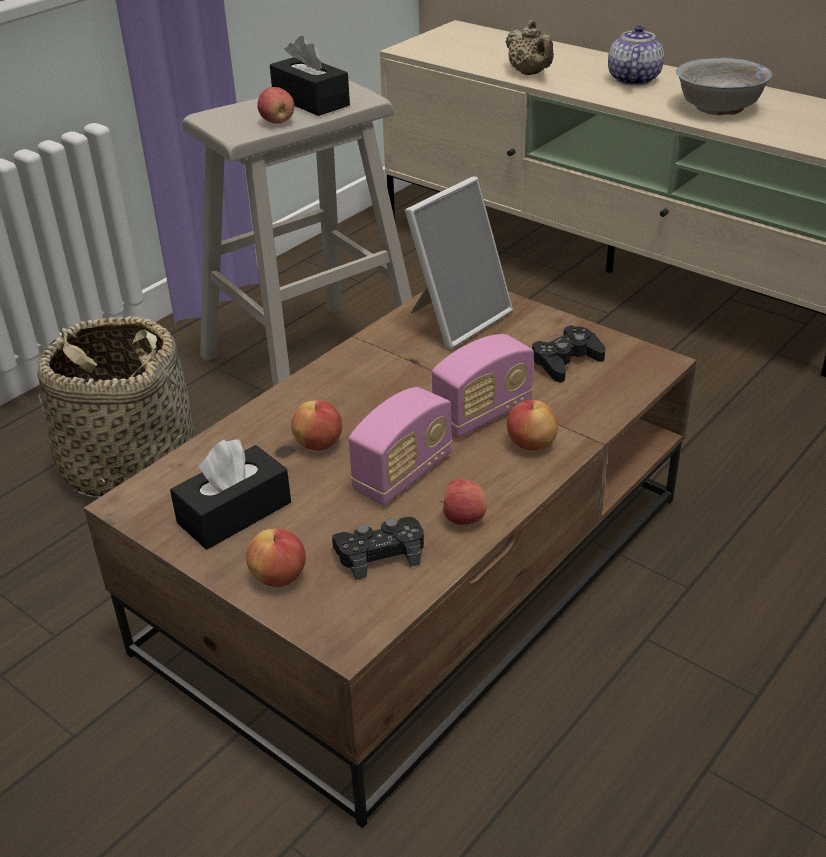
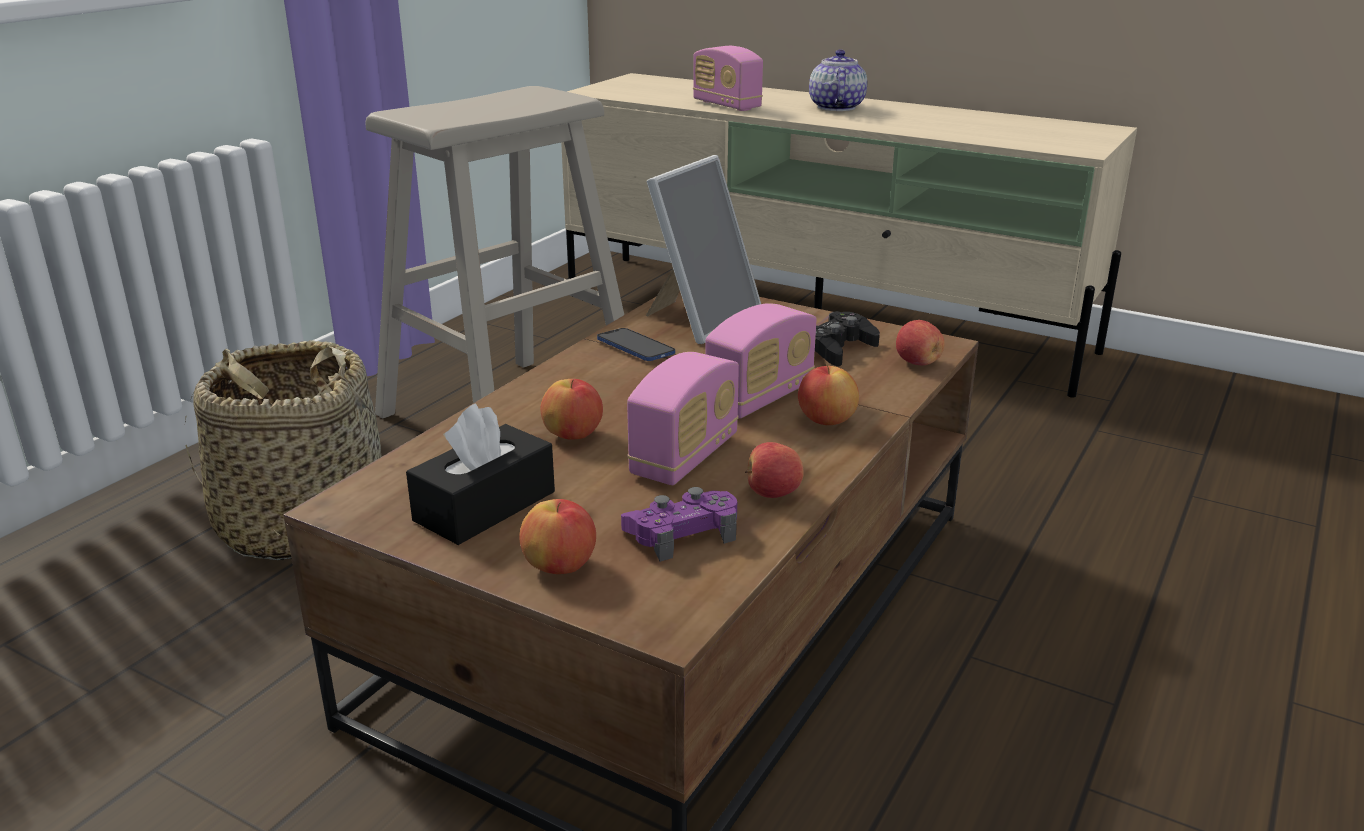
camera: 10 degrees left, 10 degrees down
apple [257,87,294,124] -> apple moved to [896,320,945,365]
black tissue box [270,36,350,116] -> none
black game controller [332,517,424,580] -> purple game controller [621,487,737,562]
beige teapot [506,20,554,75] -> radio [693,46,763,111]
white bowl [676,58,773,115] -> none
none -> phone [597,328,675,361]

